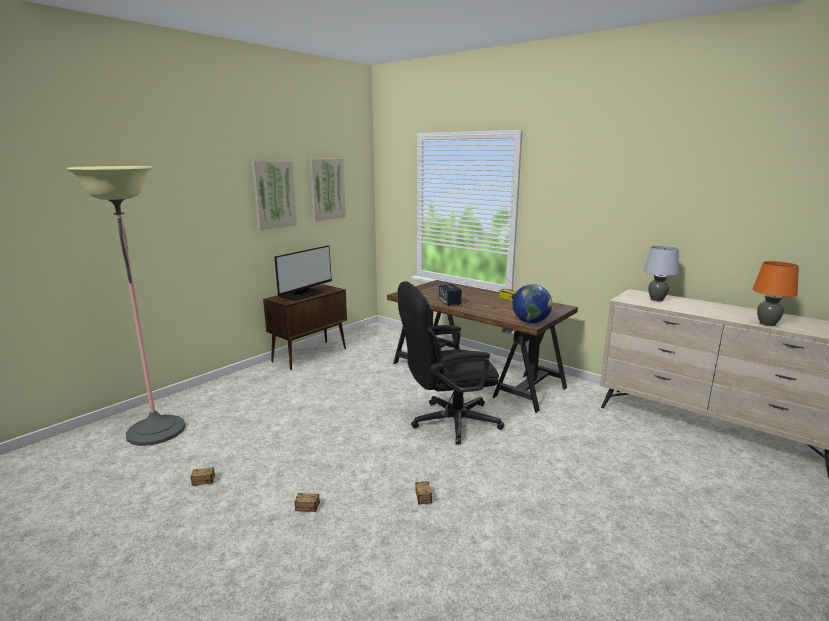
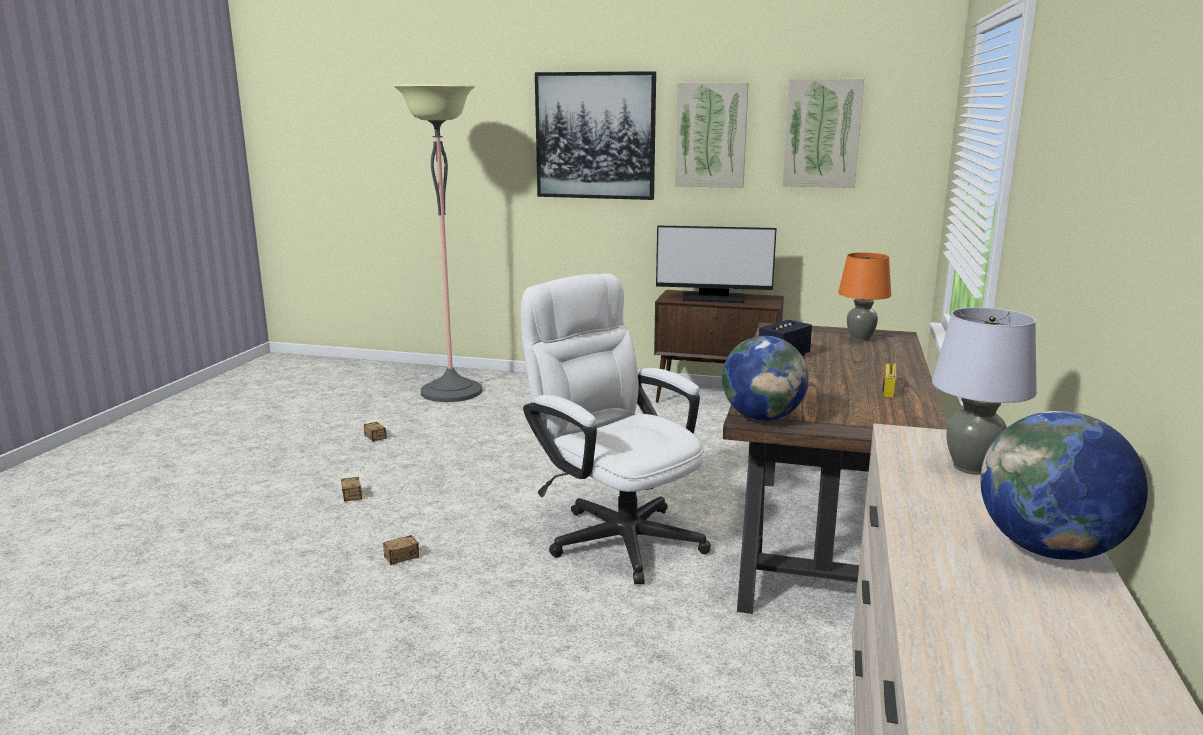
camera: 65 degrees right, 0 degrees up
black office chair [398,281,505,445] -> white office chair [521,273,711,584]
orange table lamp [753,261,799,326] -> orange table lamp moved to [838,252,891,341]
none -> picture [535,71,656,200]
none -> globe [980,411,1148,560]

